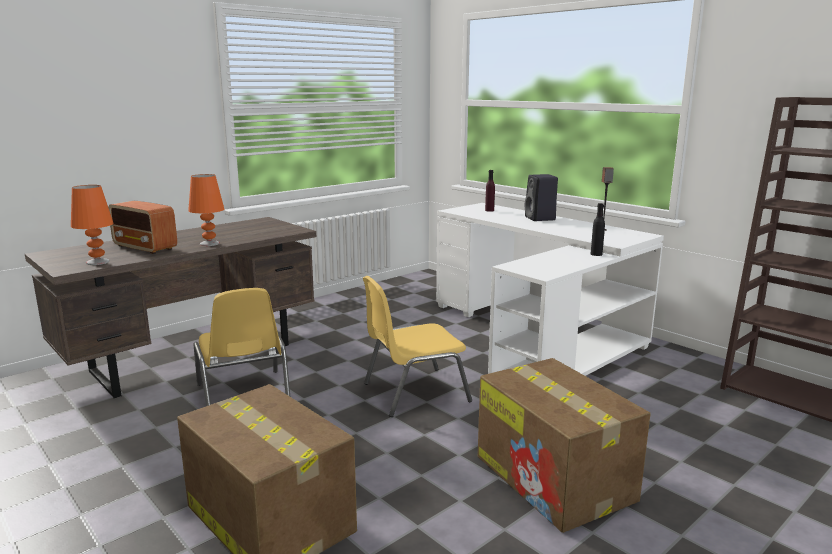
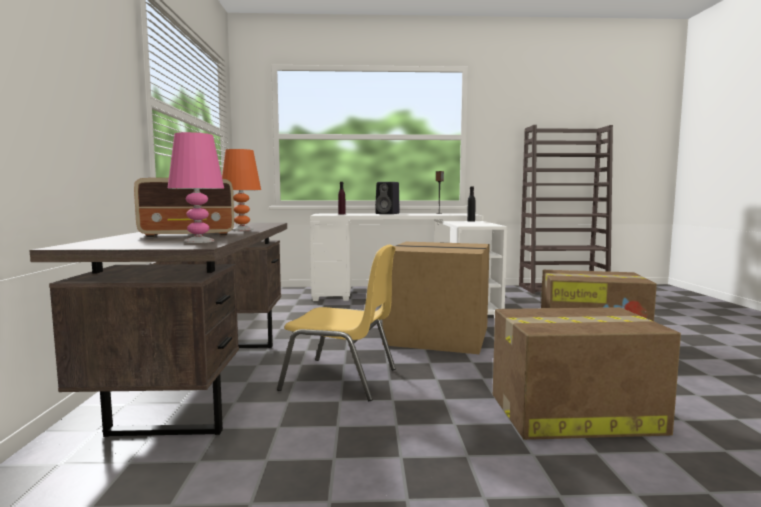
camera: 50 degrees left, 10 degrees down
orange table lamp [71,185,113,265] -> pink table lamp [168,132,224,243]
yellow chair [363,276,472,417] -> cardboard box [383,242,490,354]

